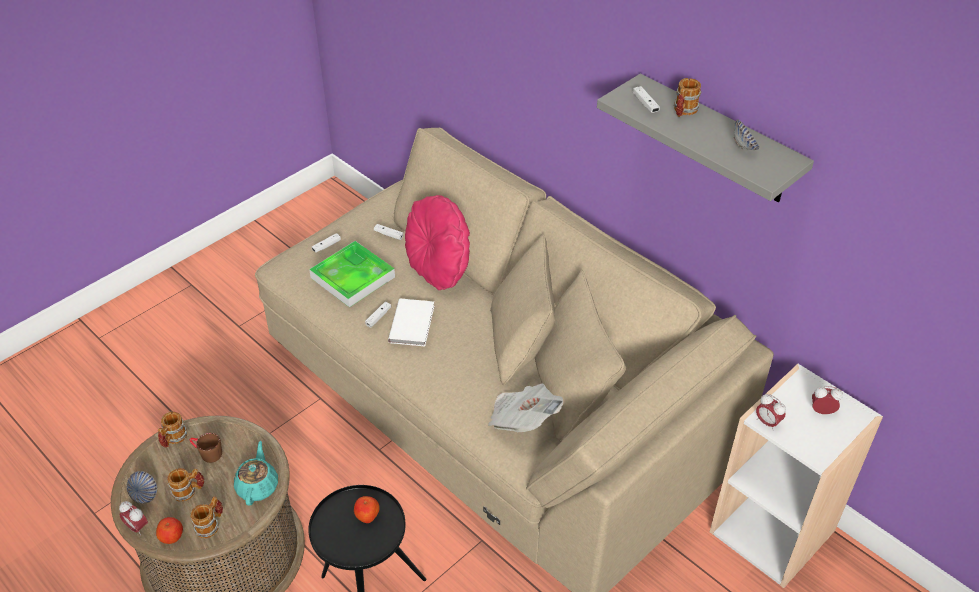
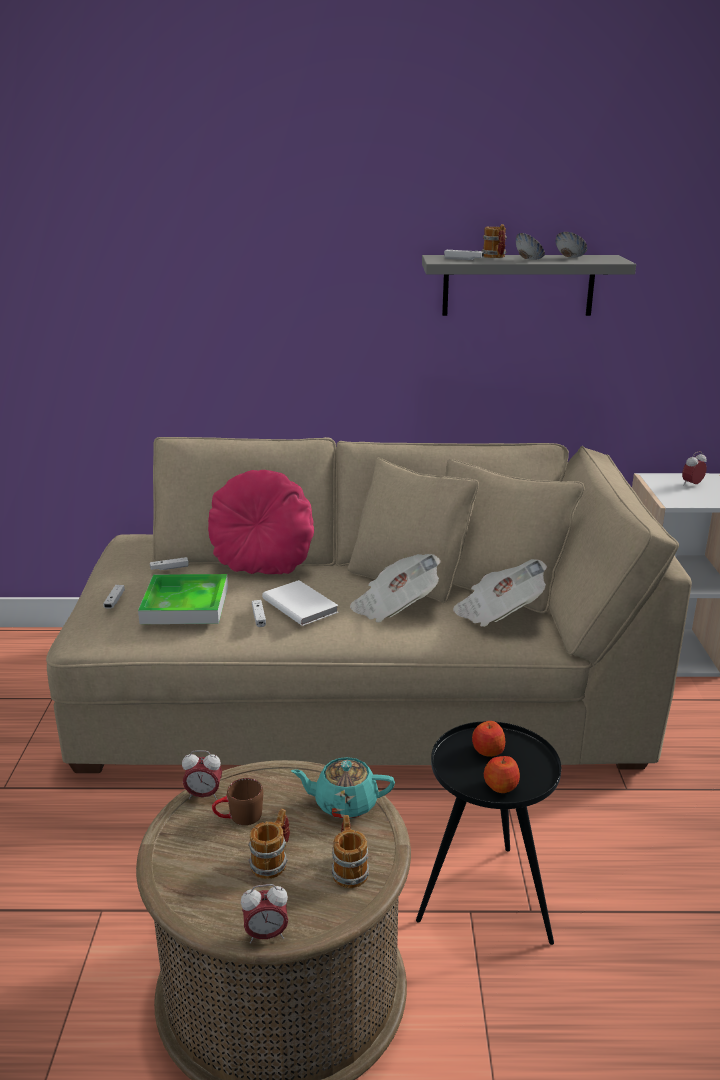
camera: 45 degrees left, 20 degrees down
bowl [127,471,157,504] -> bowl moved to [516,233,545,260]
apple [156,517,183,544] -> apple moved to [484,756,520,793]
mug [158,411,188,447] -> none
turquoise teapot [234,441,278,506] -> turquoise teapot turned 45 degrees counterclockwise [291,757,395,819]
alarm clock [756,394,786,431] -> alarm clock moved to [182,750,222,800]
none -> newspaper [350,554,441,623]

